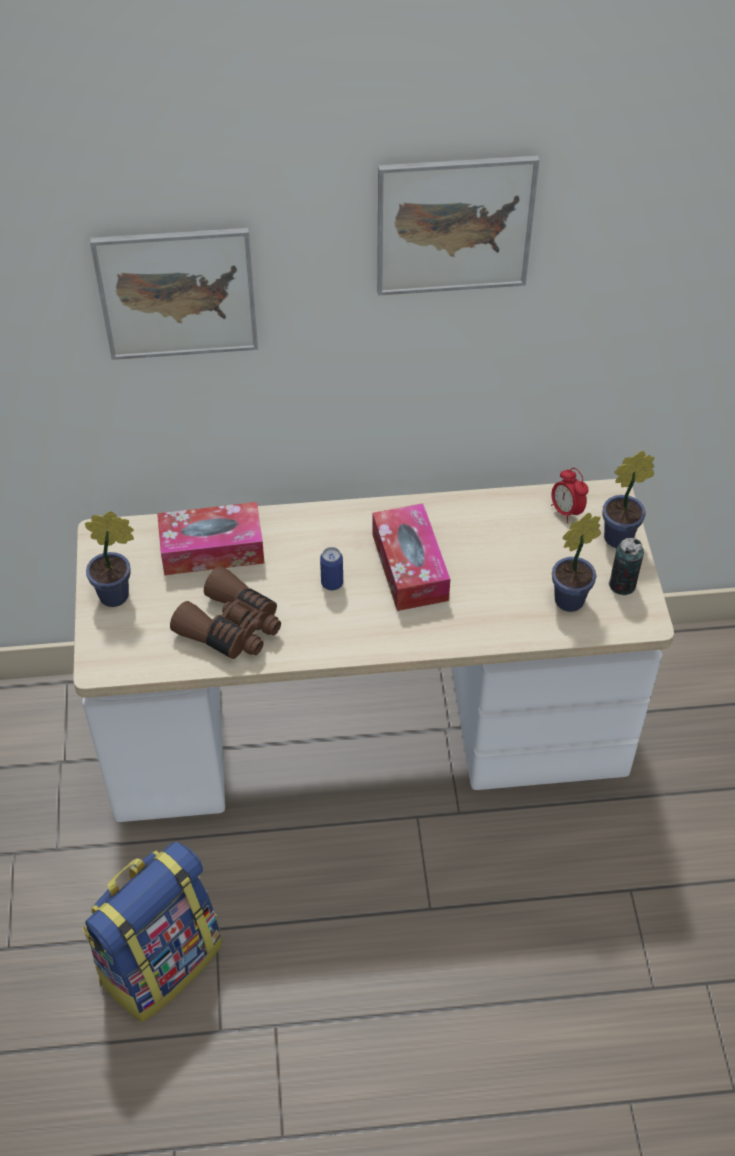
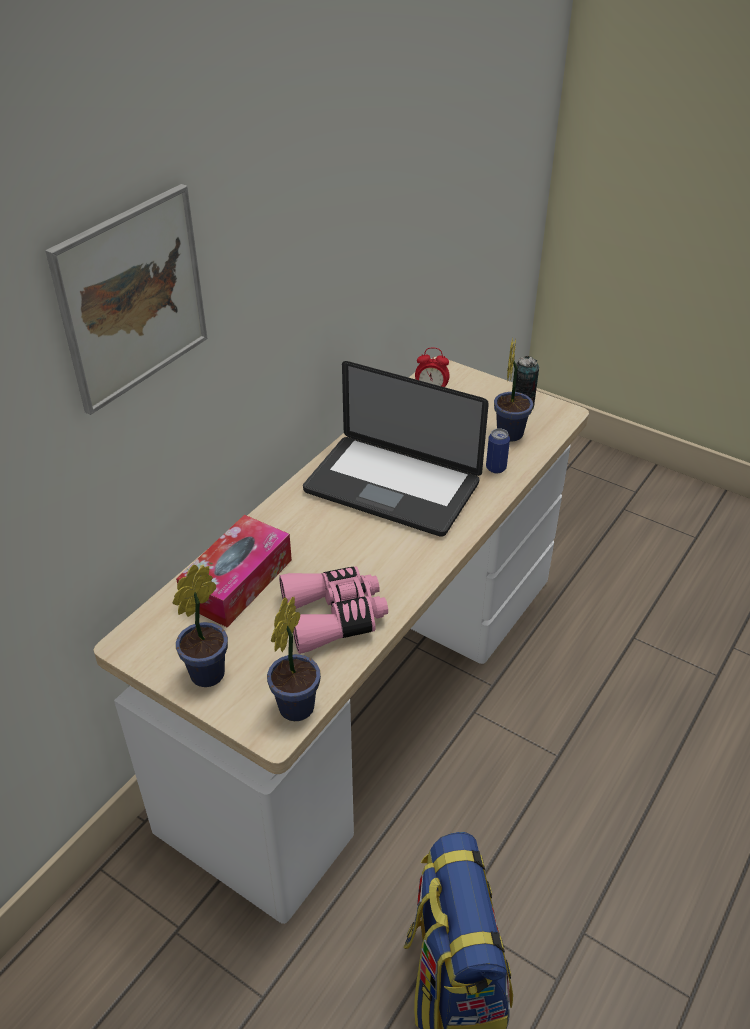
camera: 50 degrees left, 10 degrees down
brown binoculars [170,566,281,659] -> pink binoculars [279,566,388,654]
can [320,547,343,591] -> can moved to [486,428,510,473]
tissue box [372,503,450,611] -> laptop [303,361,489,537]
picture [377,156,539,296] -> none
potted plant [603,451,655,548] -> potted plant moved to [267,597,321,721]

